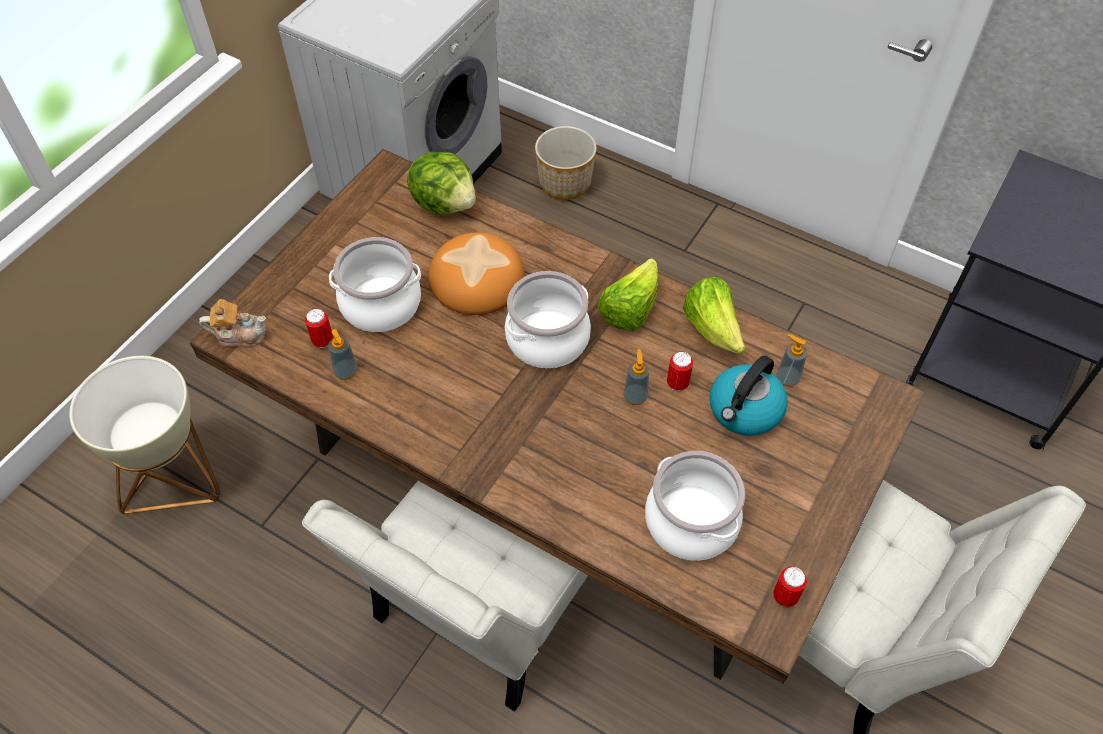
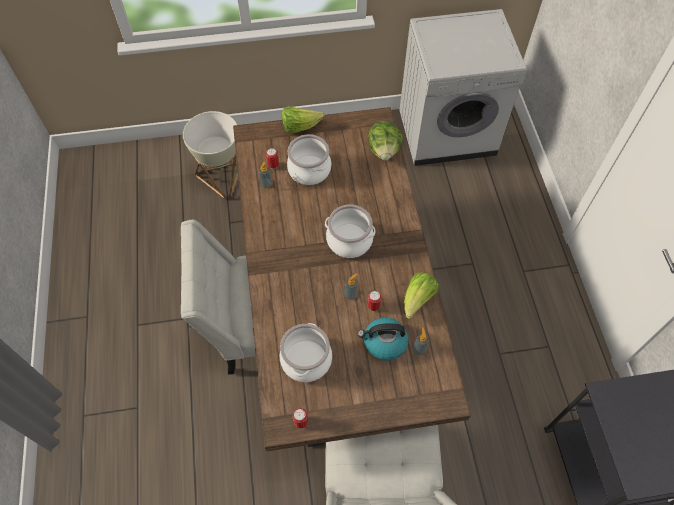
camera: 50 degrees right, 5 degrees up
teapot [199,299,266,347] -> none
bread [428,232,525,315] -> none
planter [535,126,597,200] -> none
lettuce [597,258,658,331] -> lettuce moved to [282,106,324,134]

